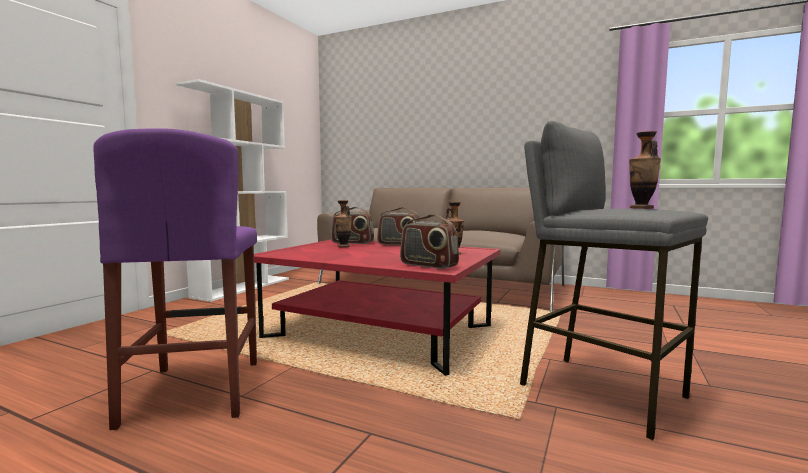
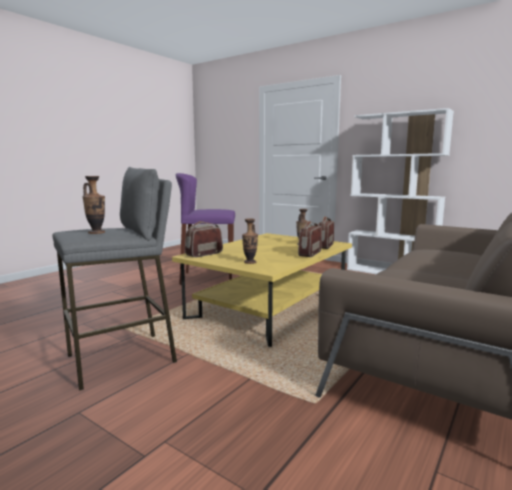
camera: 100 degrees right, 5 degrees up
red coffee table [254,239,500,376] -> yellow coffee table [172,233,352,347]

